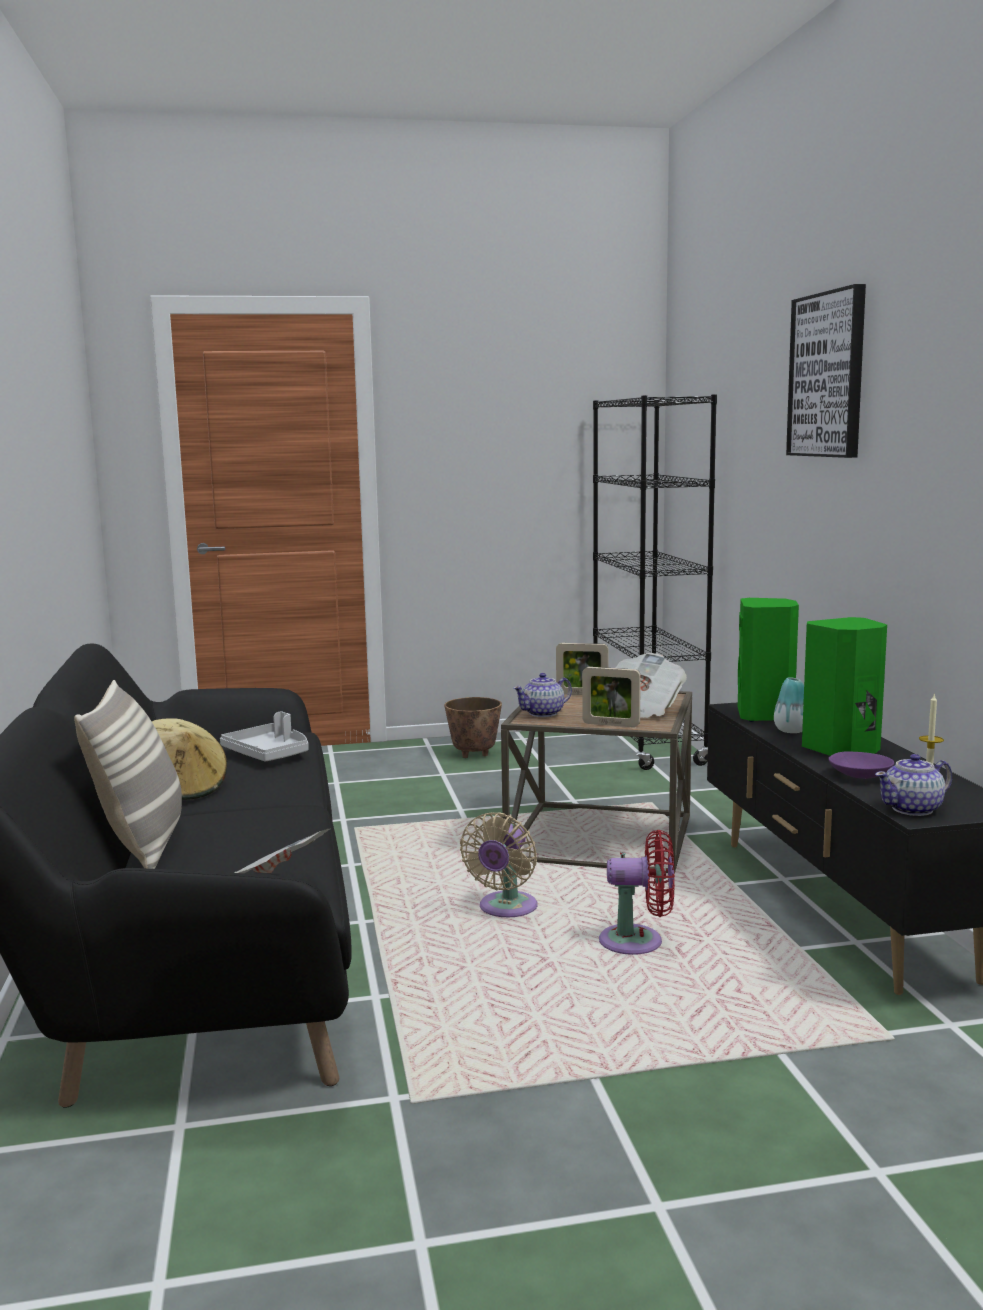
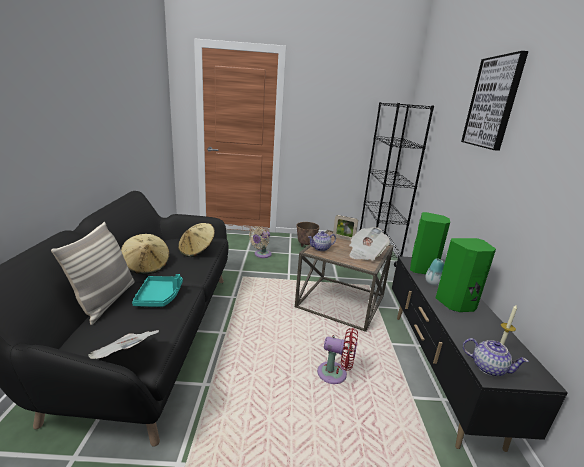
camera: 10 degrees right, 10 degrees up
grey tray [220,711,309,762] -> beige hat [178,223,215,257]
beige fan [460,812,538,917] -> beige fan moved to [249,226,272,258]
picture frame [582,667,641,727] -> none
purple bowl [828,752,894,779] -> none
teapot [875,754,952,816] -> teapot turned 135 degrees counterclockwise [463,338,529,376]
none -> turquoise tray [132,274,183,307]

